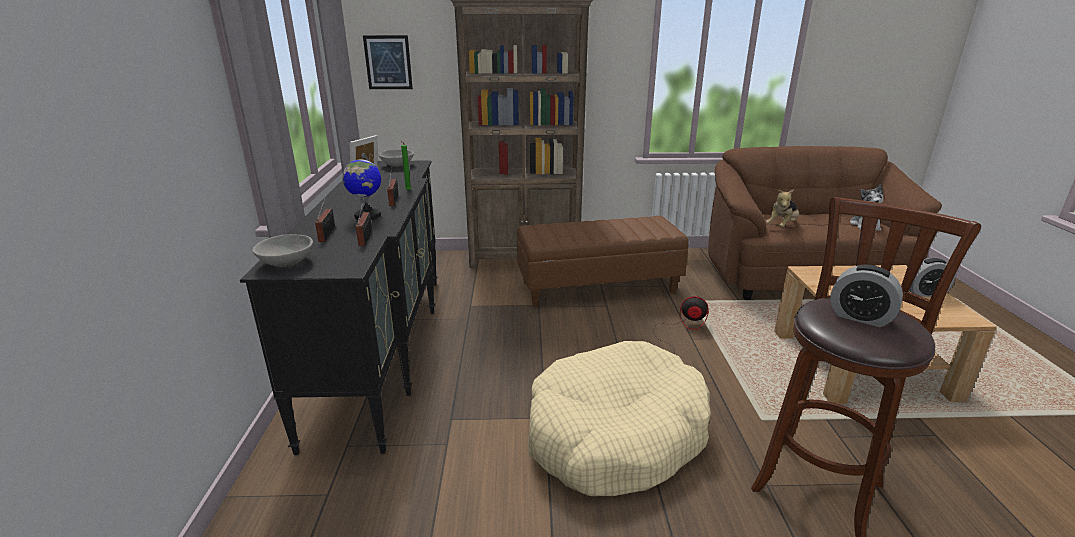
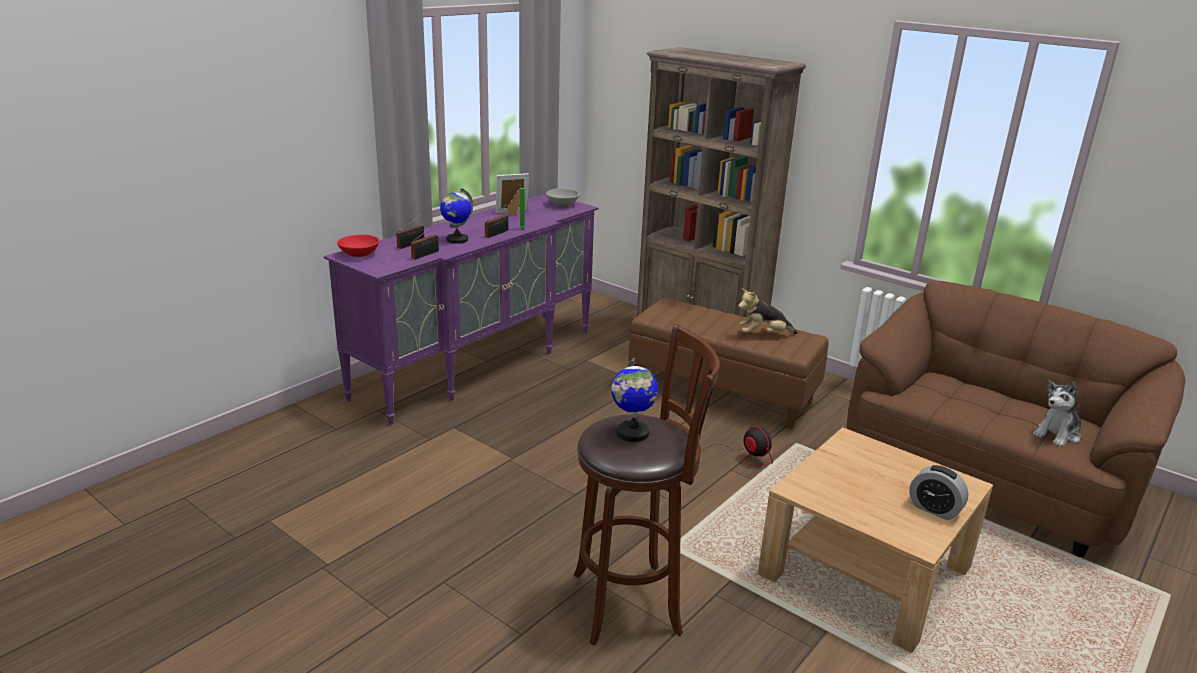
camera: 40 degrees right, 0 degrees up
black cabinet [240,161,438,455] -> purple cabinet [323,194,598,425]
grey bowl [252,234,313,267] -> red bowl [337,234,379,257]
picture [363,35,413,89] -> none
beige dog bed [528,341,711,496] -> none
plush toy [766,189,799,228] -> plush toy moved to [738,289,798,334]
alarm clock [830,265,903,327] -> globe [611,358,658,442]

